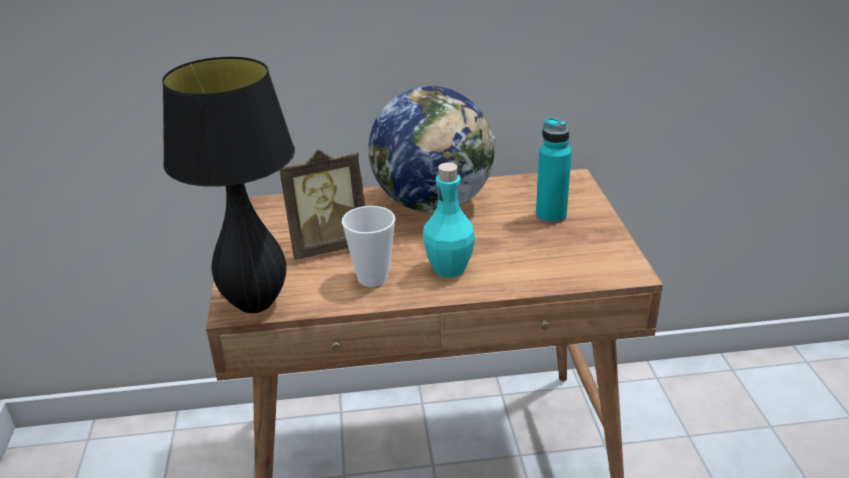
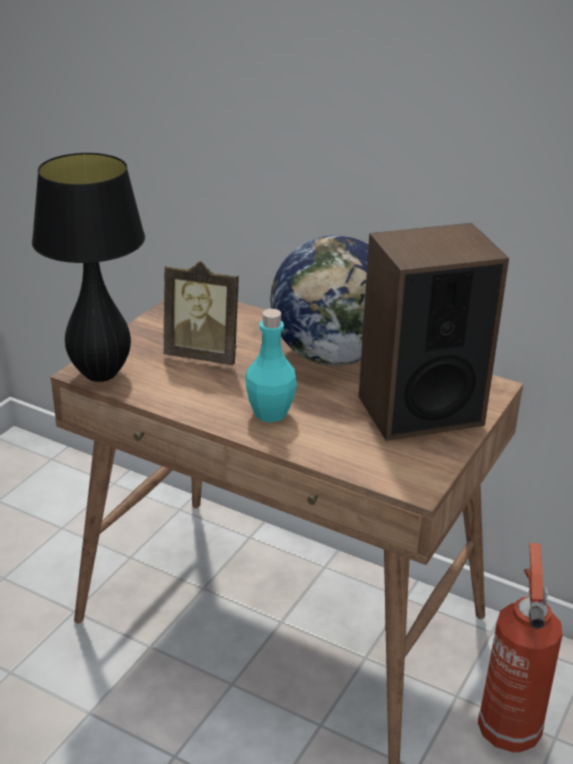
camera: 35 degrees right, 0 degrees up
cup [342,206,395,287] -> none
turquoise bottle [536,117,572,224] -> speaker [359,223,509,441]
none -> fire extinguisher [478,543,563,752]

